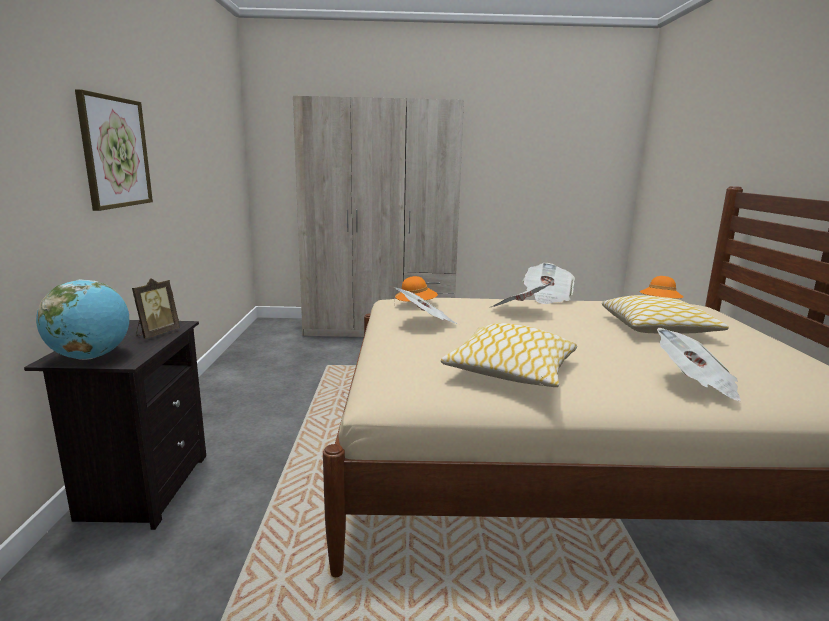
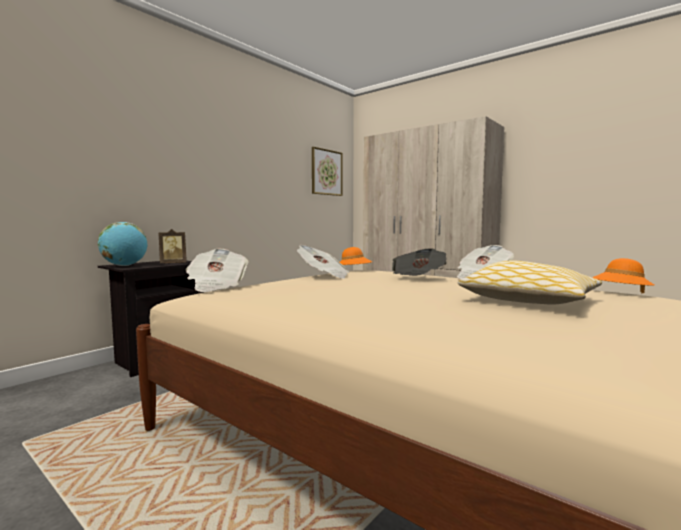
camera: 40 degrees right, 10 degrees down
picture [75,89,153,211] -> picture moved to [312,147,343,196]
pillow [441,323,577,387] -> none
newspaper [657,328,741,402] -> newspaper moved to [186,249,249,292]

